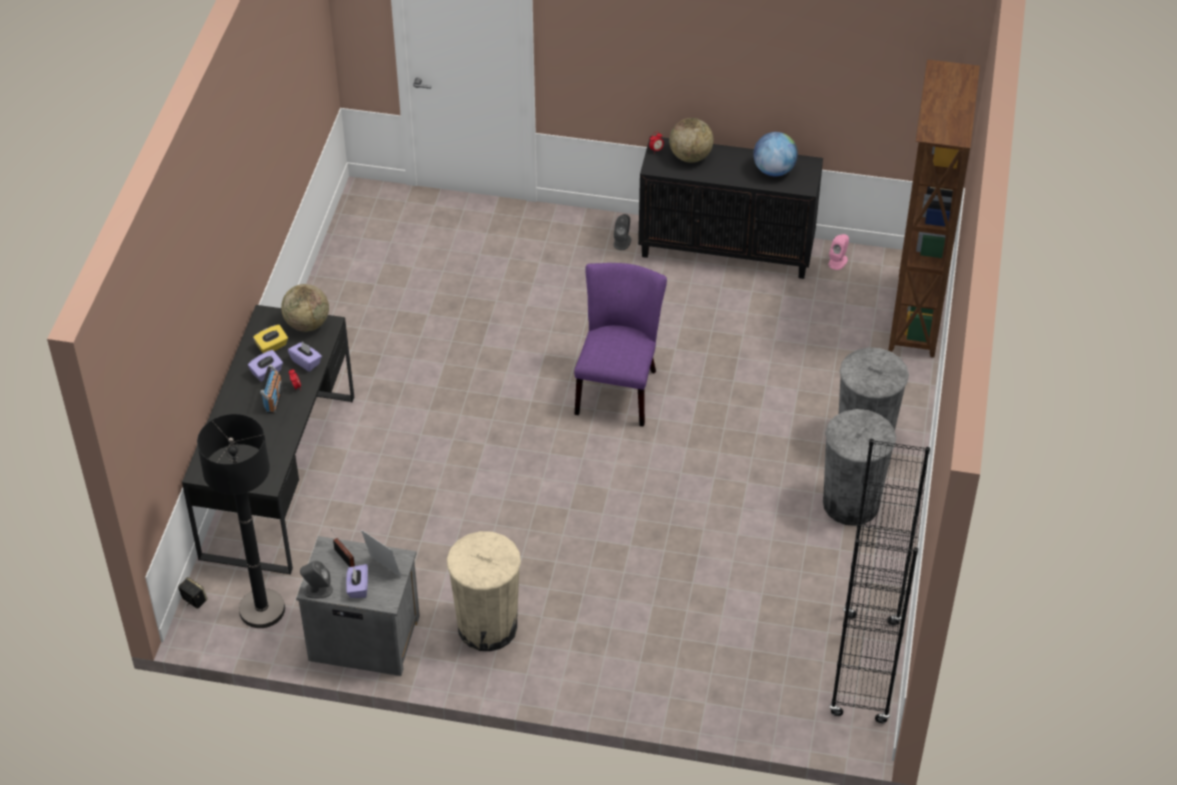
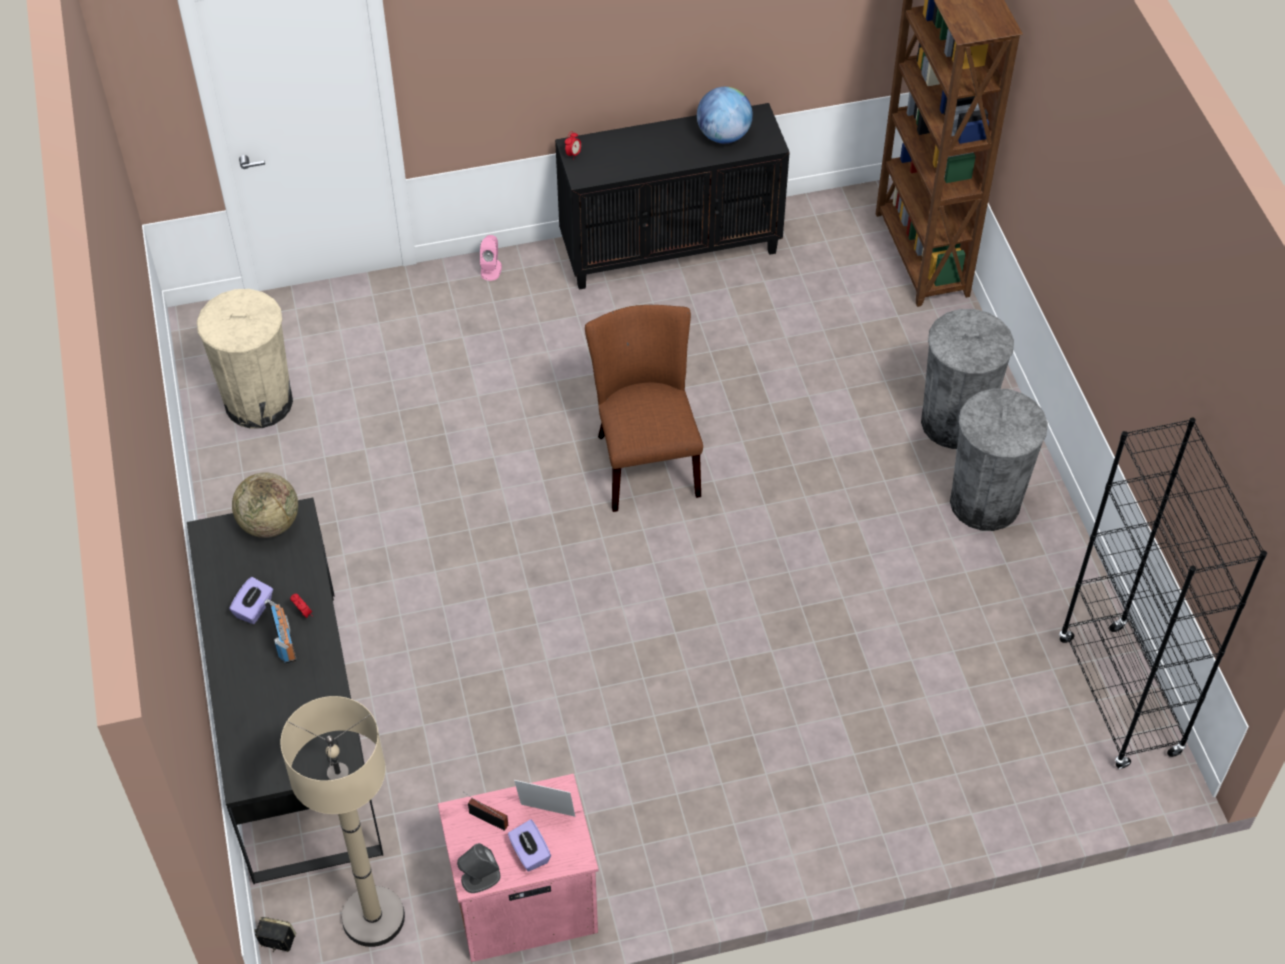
camera: 25 degrees left, 5 degrees up
black floor lamp [197,414,285,628] -> beige floor lamp [280,696,405,947]
yellow tissue box [253,325,288,353] -> none
purple tissue box [288,342,322,372] -> none
grey nightstand [296,536,420,676] -> pink nightstand [438,774,599,962]
beige trash can [447,531,521,651] -> beige trash can moved to [197,289,293,429]
purple chair [574,263,667,427] -> brown chair [585,305,703,512]
grey speaker [614,214,631,250] -> none
globe [669,118,713,163] -> none
pink speaker [828,234,849,270] -> pink speaker moved to [480,235,502,281]

